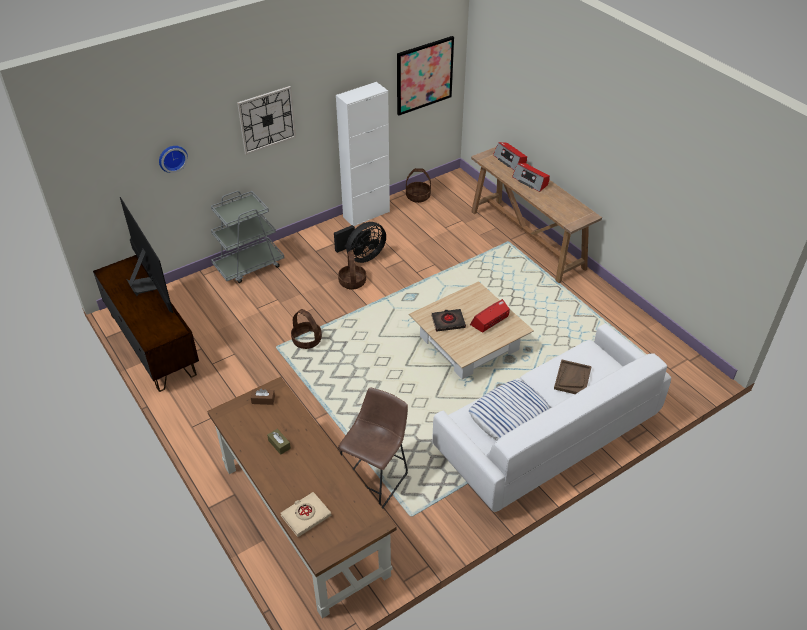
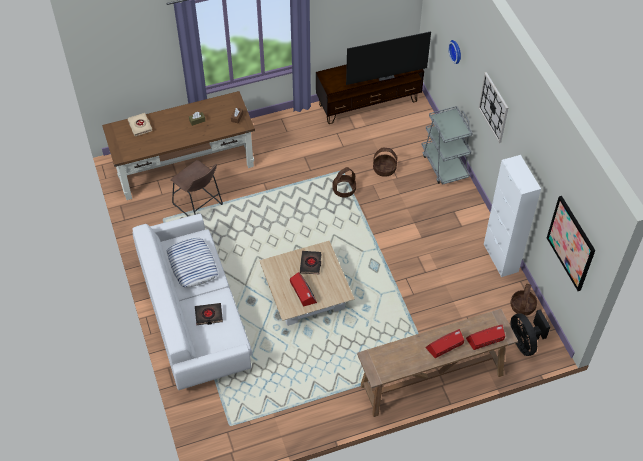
camera: 105 degrees right, 10 degrees up
black fan [334,222,386,263] -> black fan moved to [511,309,550,356]
basket [338,251,366,290] -> basket moved to [373,148,397,177]
brown tray [554,359,592,394] -> black book [195,303,223,325]

